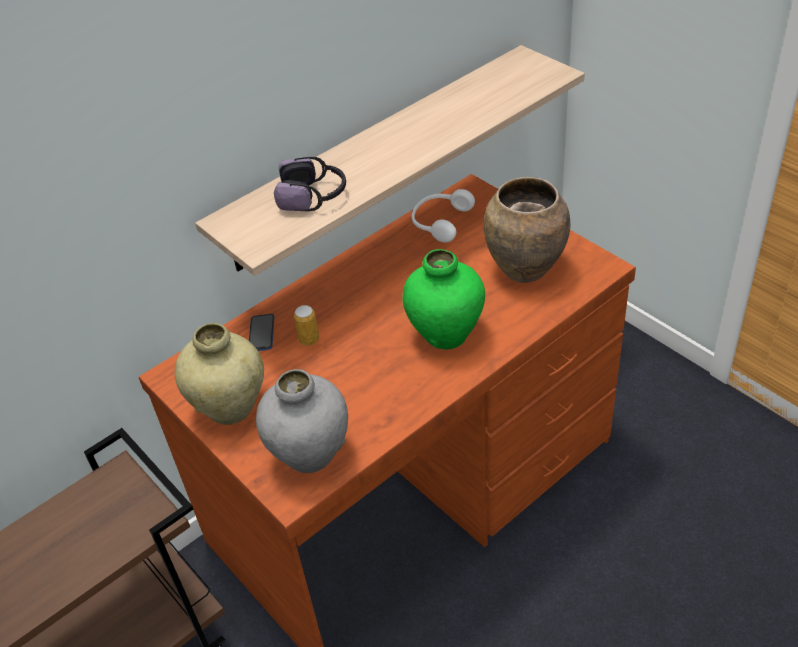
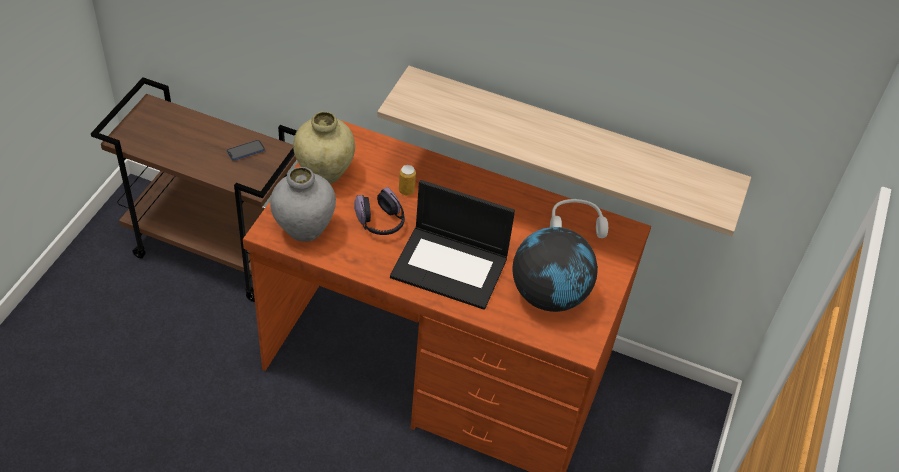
camera: 55 degrees right, 5 degrees up
phone [249,314,275,351] -> phone moved to [227,140,265,161]
headphones [274,157,346,211] -> headphones moved to [354,187,405,235]
green vase [403,249,485,350] -> laptop [390,180,515,310]
brown vase [483,177,570,283] -> globe [513,227,598,312]

